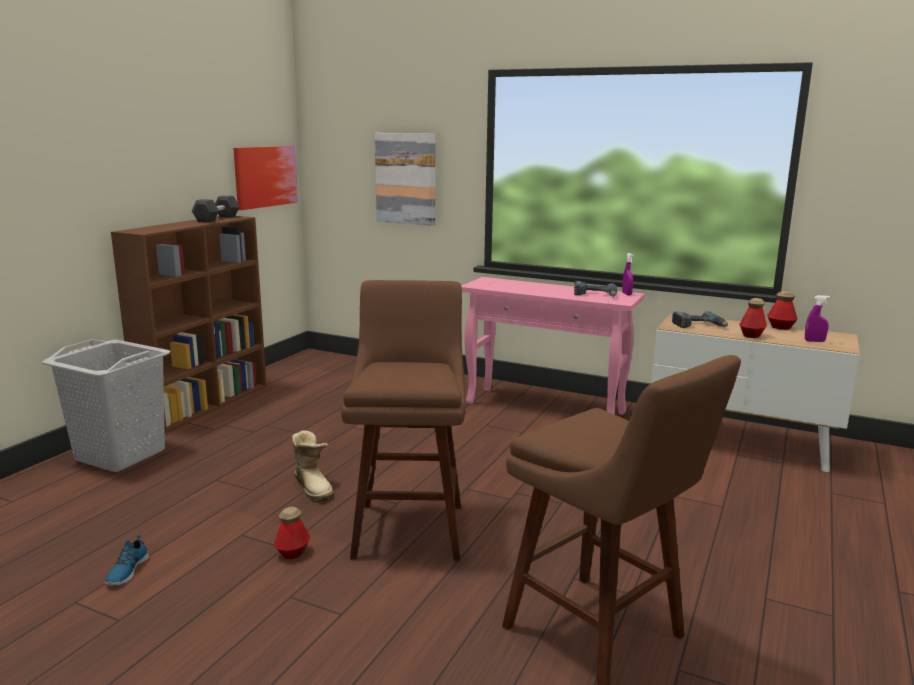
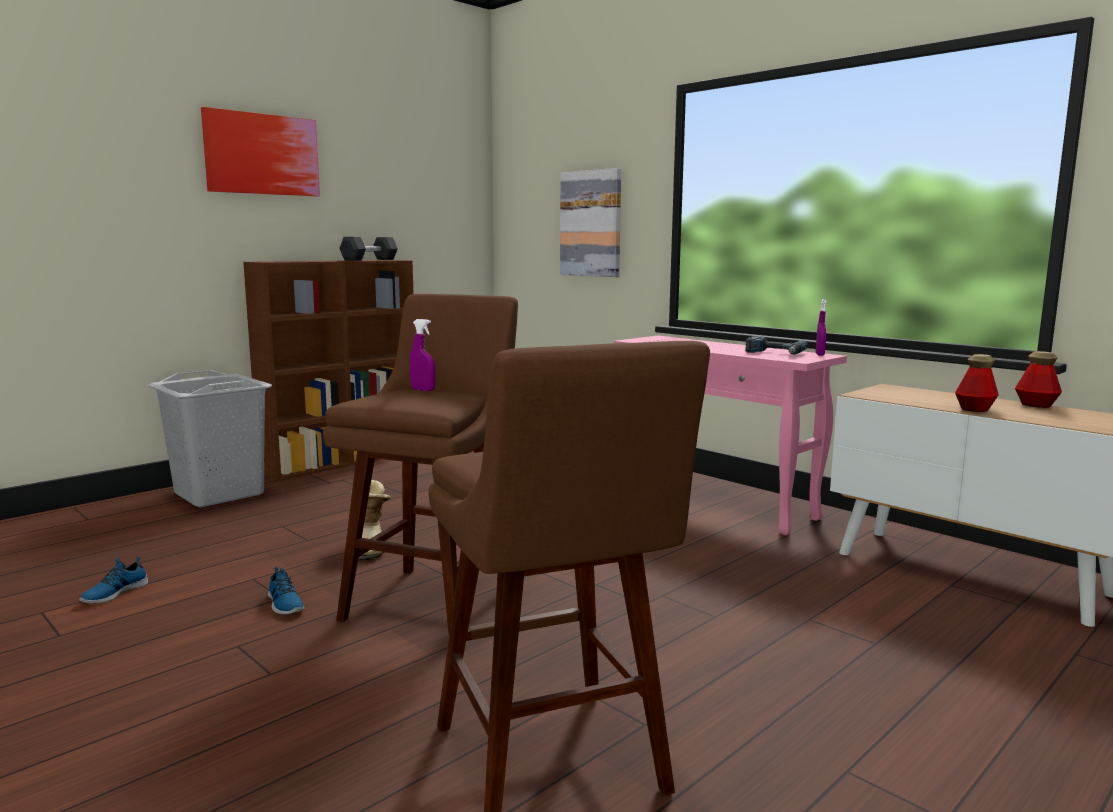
camera: 20 degrees right, 5 degrees down
picture [233,146,298,210] -> picture moved to [201,107,320,197]
bottle [274,507,310,559] -> shoe [268,566,305,614]
power drill [672,311,728,328] -> none
purple spray bottle [805,295,830,342] -> purple spray bottle moved to [410,319,436,391]

